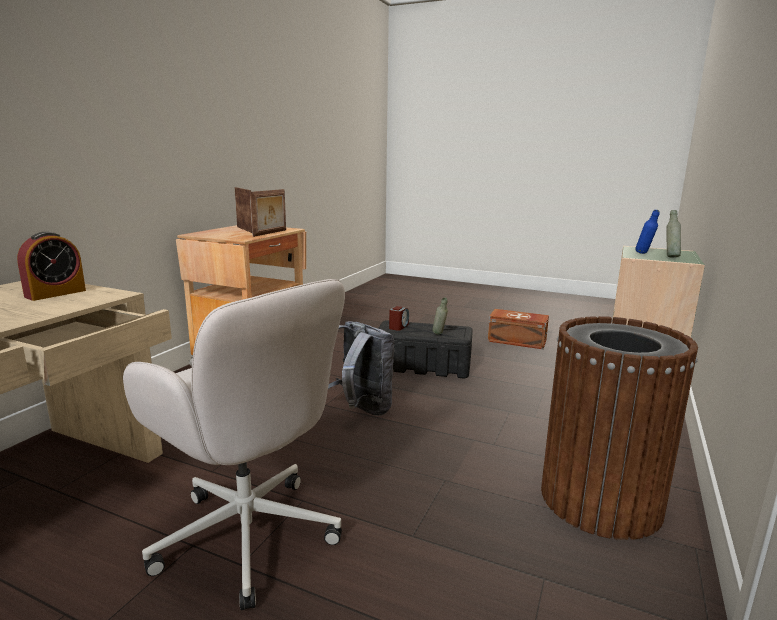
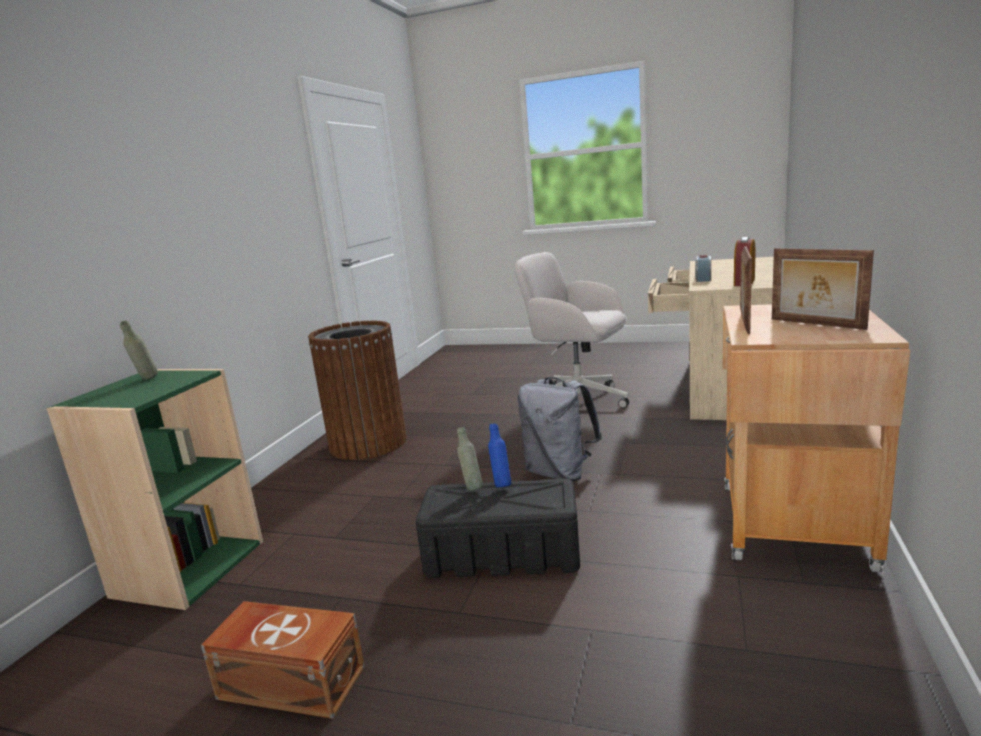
camera: 175 degrees right, 0 degrees up
alarm clock [389,306,409,331] -> alarm clock moved to [696,255,711,282]
blue bottle [635,210,660,254] -> blue bottle moved to [488,423,511,487]

